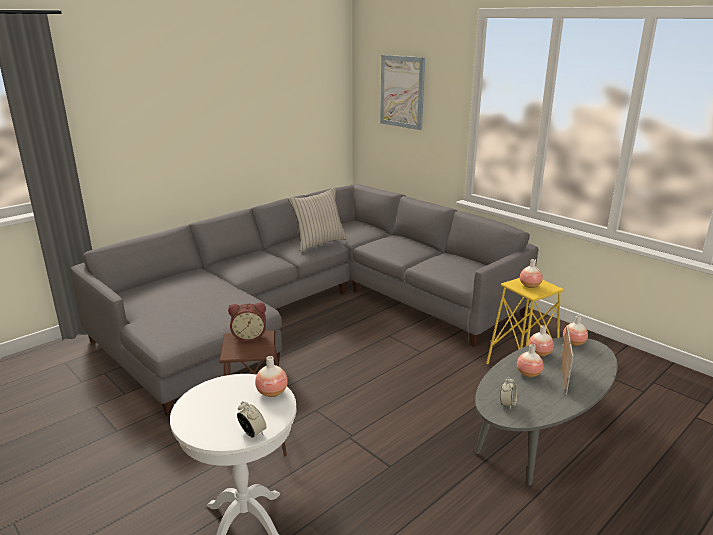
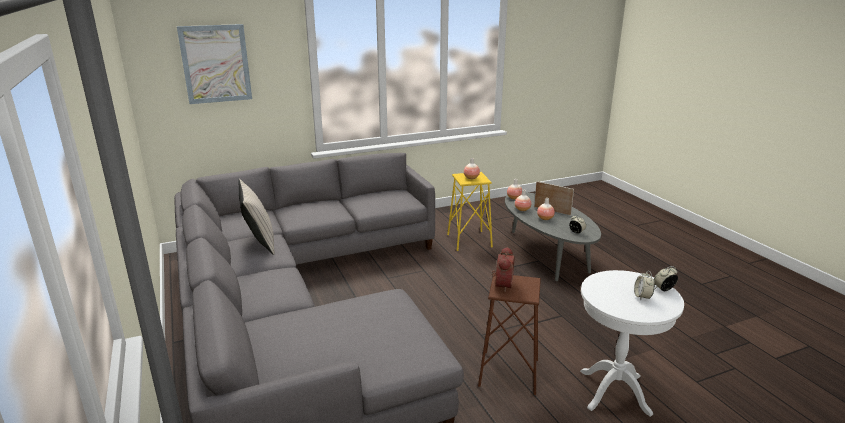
camera: 70 degrees left, 0 degrees up
vase [255,356,288,397] -> none
none -> alarm clock [634,271,655,300]

